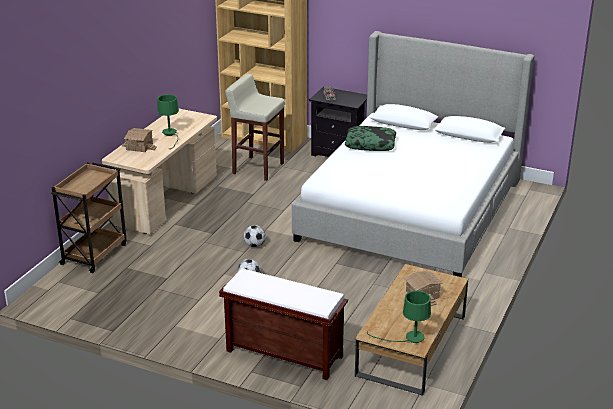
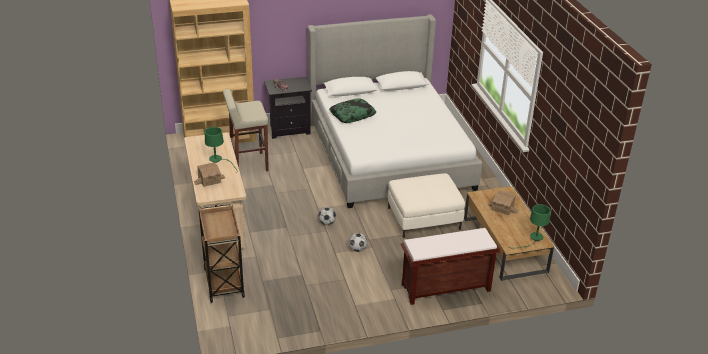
camera: 40 degrees left, 5 degrees up
none -> white ottoman [387,173,465,238]

